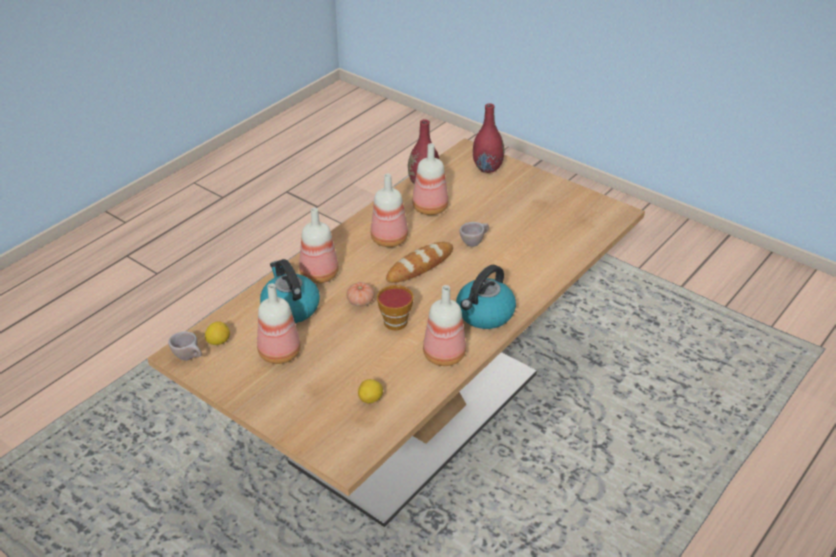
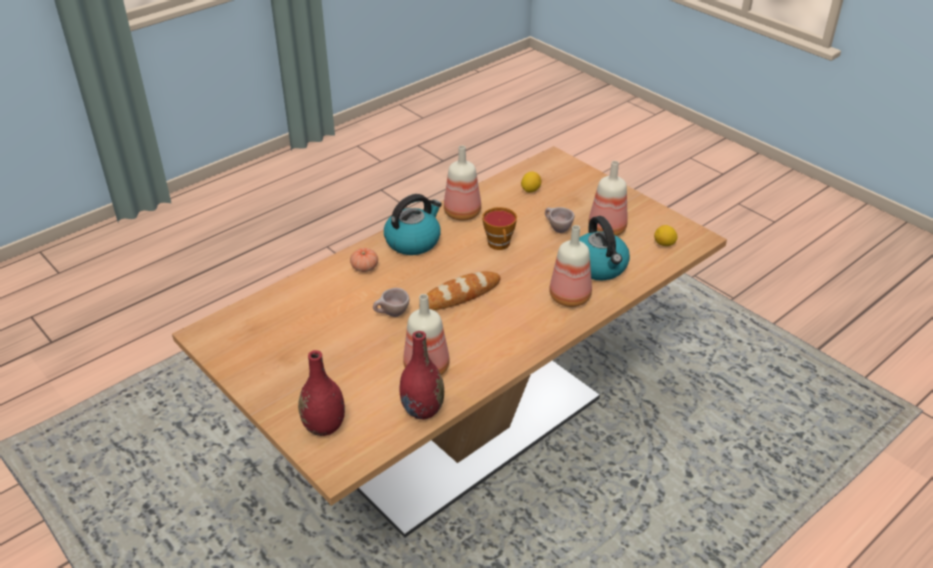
camera: 170 degrees left, 0 degrees up
beige cup [168,331,202,361] -> beige cup moved to [545,207,575,233]
tomato [346,282,375,307] -> tomato moved to [350,248,378,272]
bottle [371,174,408,247] -> none

